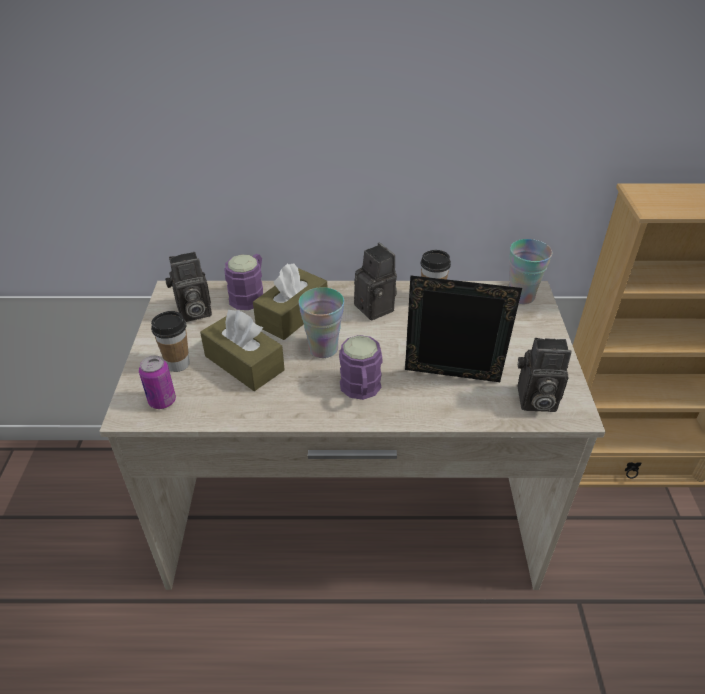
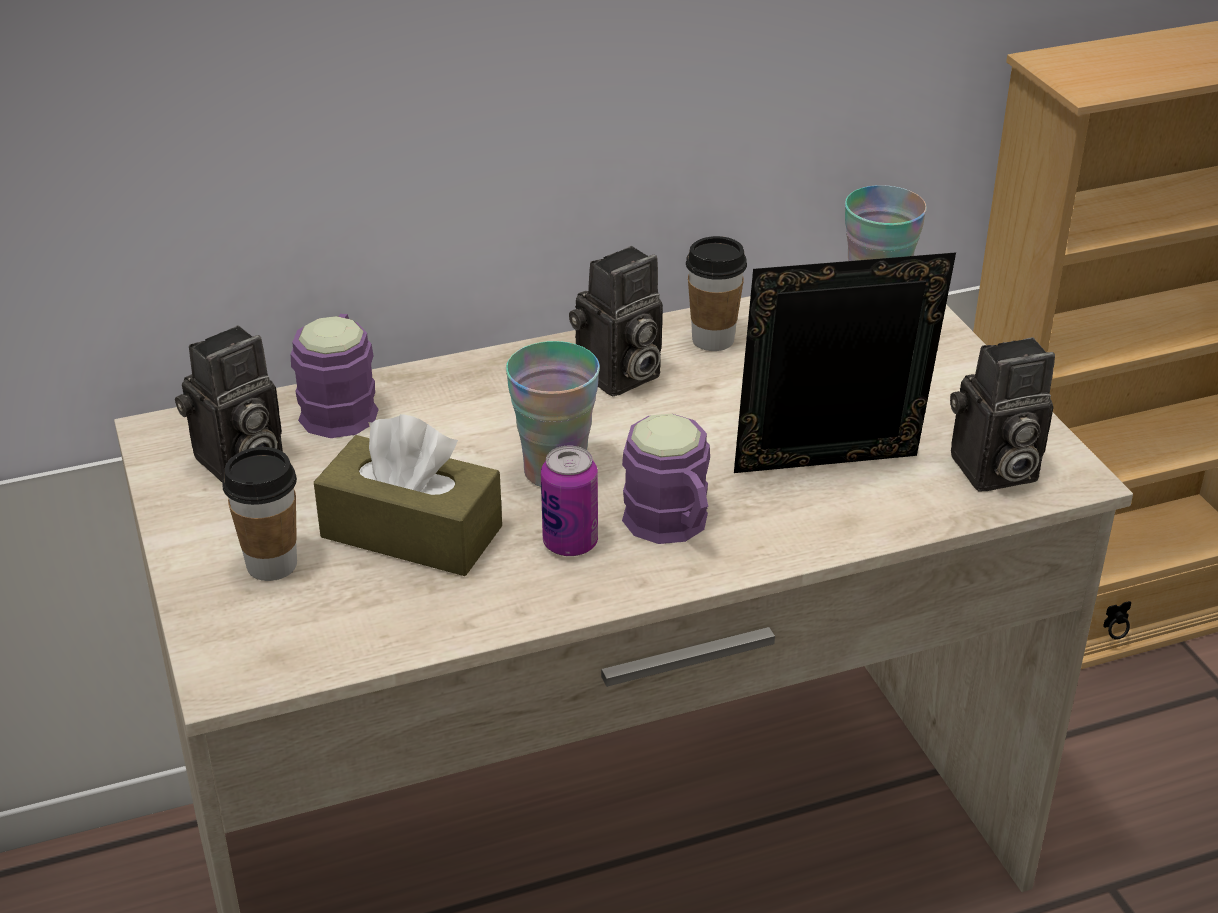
camera: 20 degrees left, 5 degrees down
can [139,356,176,409] -> can moved to [541,446,598,556]
brown tissue box [253,263,327,340] -> none
camera [354,243,397,320] -> camera turned 105 degrees clockwise [569,246,663,397]

